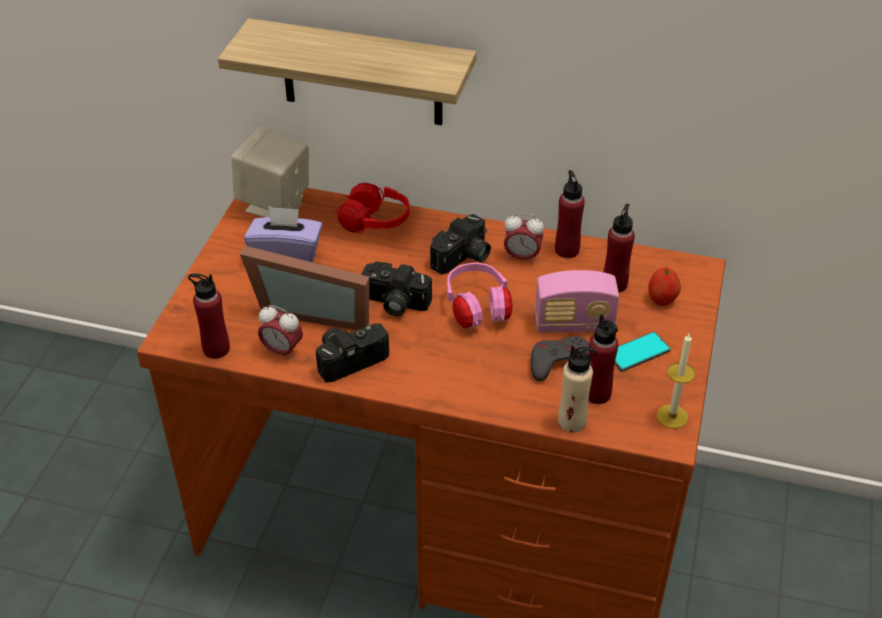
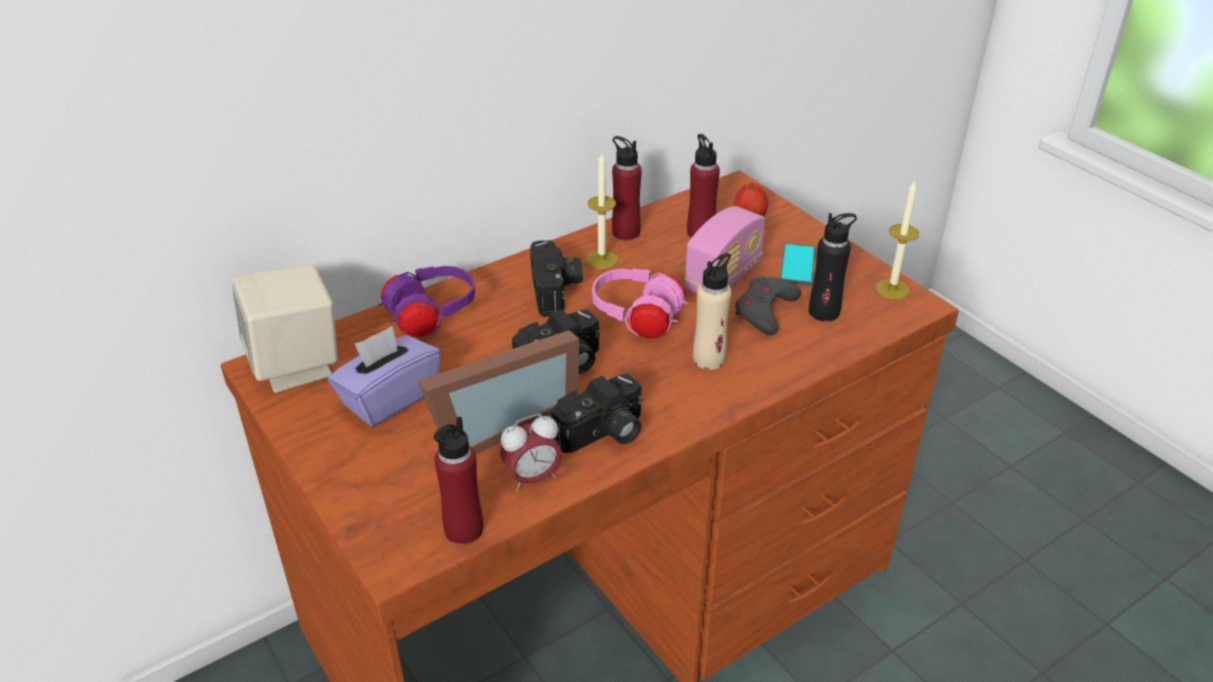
camera: 50 degrees left, 5 degrees down
shelf [218,18,476,125] -> none
camera [316,324,389,382] -> camera turned 135 degrees counterclockwise [551,374,643,453]
red headphones [336,183,410,234] -> purple headphones [378,266,475,337]
alarm clock [504,213,544,263] -> candle [586,153,618,269]
beige bottle [558,345,597,432] -> beige bottle moved to [693,253,732,370]
red bottle [588,314,618,404] -> black bottle [809,213,857,322]

